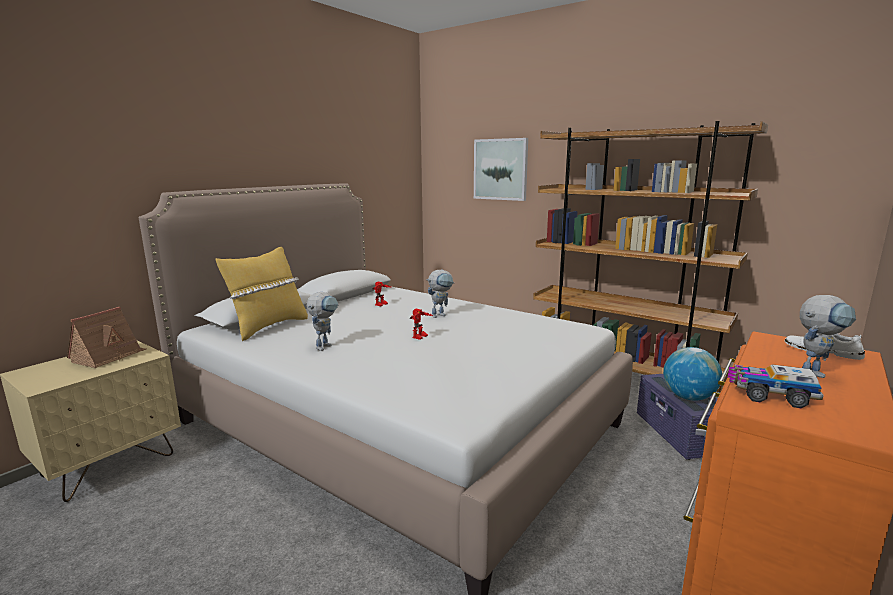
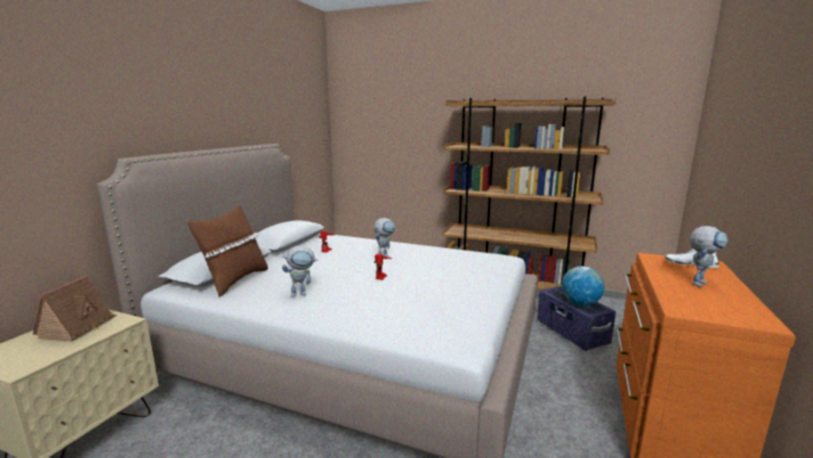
camera: 15 degrees left, 0 degrees up
yellow pillow [216,247,308,341] -> brown pillow [188,205,268,297]
toy robot [307,292,338,351] -> toy robot turned 60 degrees clockwise [282,246,318,297]
picture [474,138,528,201] -> none
toy truck [728,364,824,408] -> none

